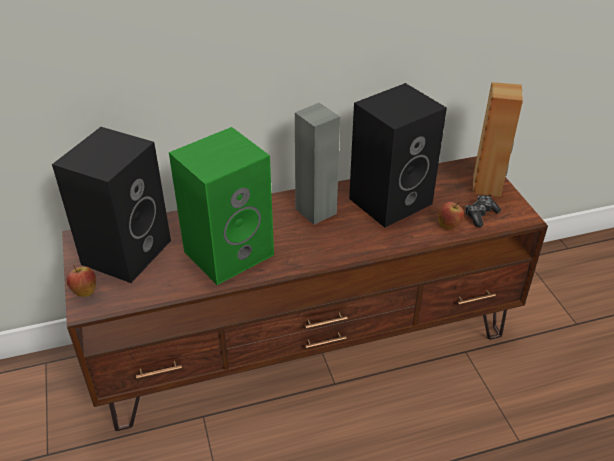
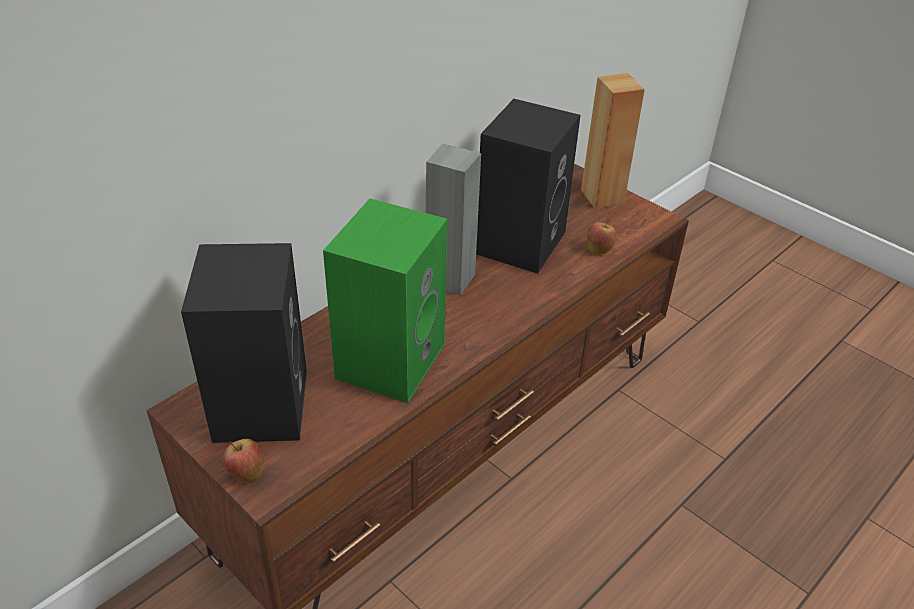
camera: 30 degrees left, 0 degrees up
game controller [465,195,501,227] -> none

